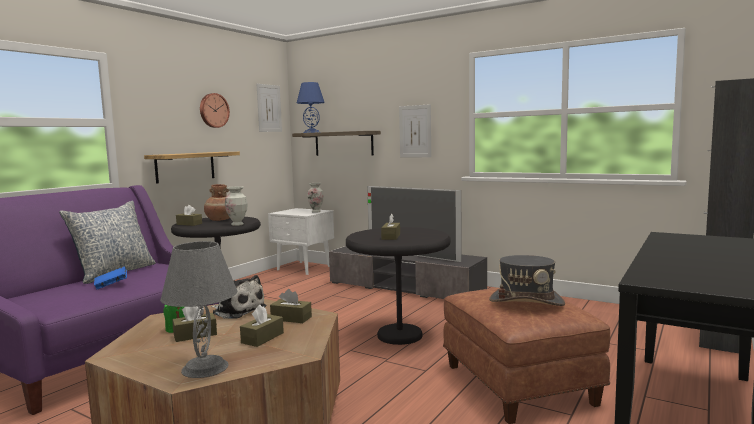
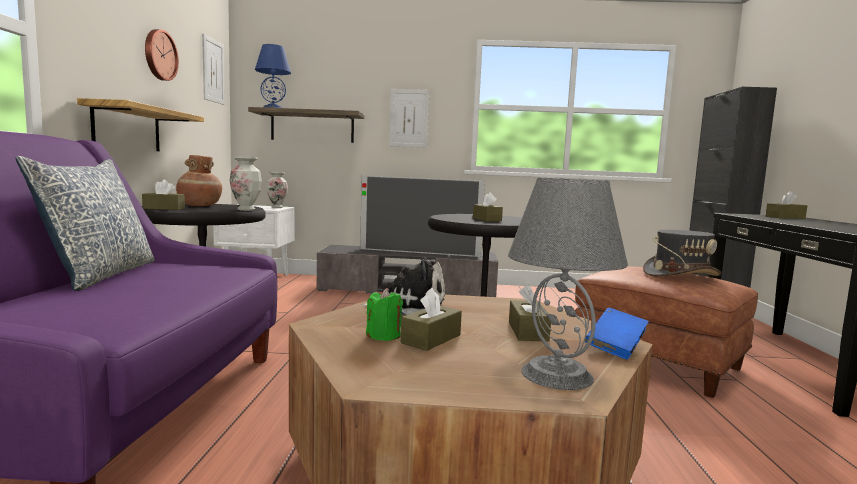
camera: 30 degrees left, 0 degrees up
blue book [94,266,127,289] -> blue book moved to [585,308,649,359]
brown tissue box [270,289,312,323] -> brown tissue box moved to [765,191,807,219]

